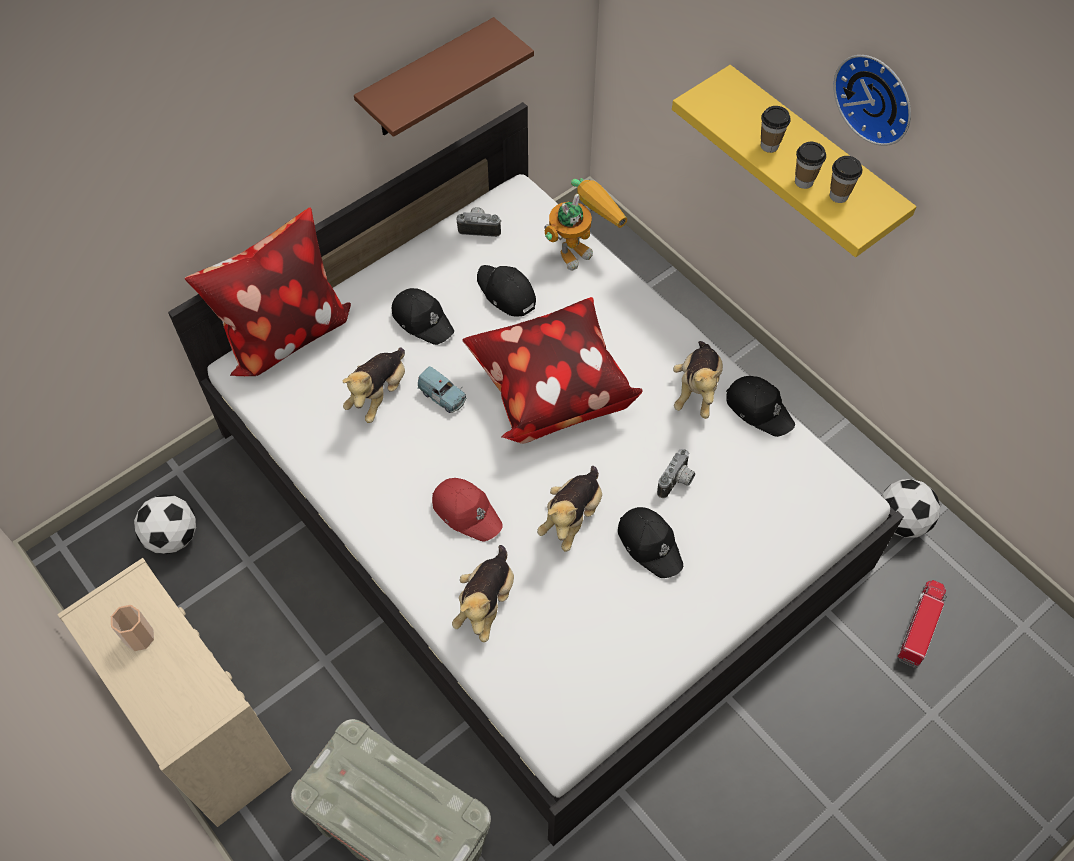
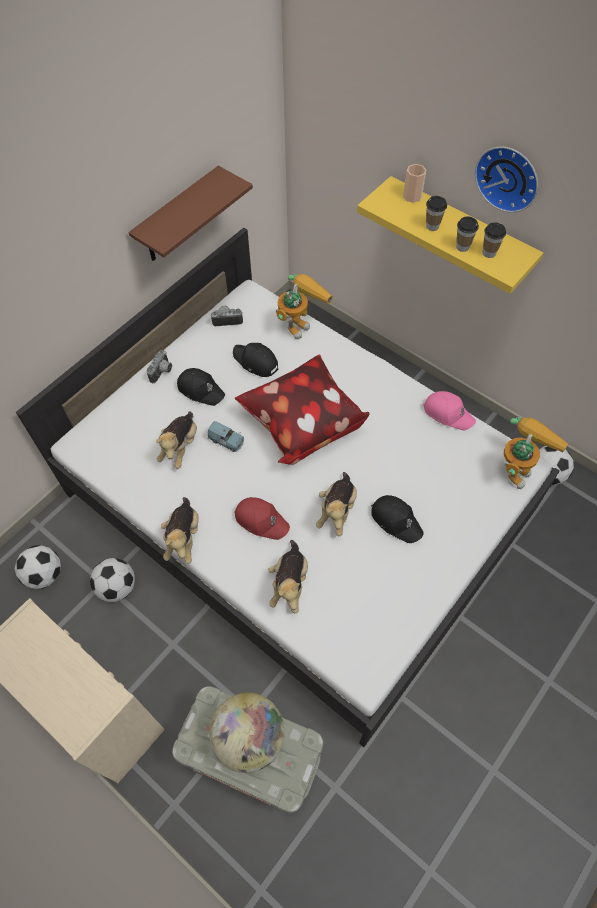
camera: 10 degrees left, 0 degrees up
cup [111,605,154,651] -> cup moved to [403,164,426,203]
pillow [185,207,351,376] -> none
camera [657,449,695,498] -> camera moved to [146,350,172,383]
plush toy [673,341,723,419] -> plush toy moved to [161,497,199,564]
black cap [726,376,795,437] -> pink cap [423,391,476,430]
toy truck [897,580,947,668] -> none
none -> football [90,558,135,602]
none -> globe [209,693,284,773]
none -> toy robot [504,417,568,489]

